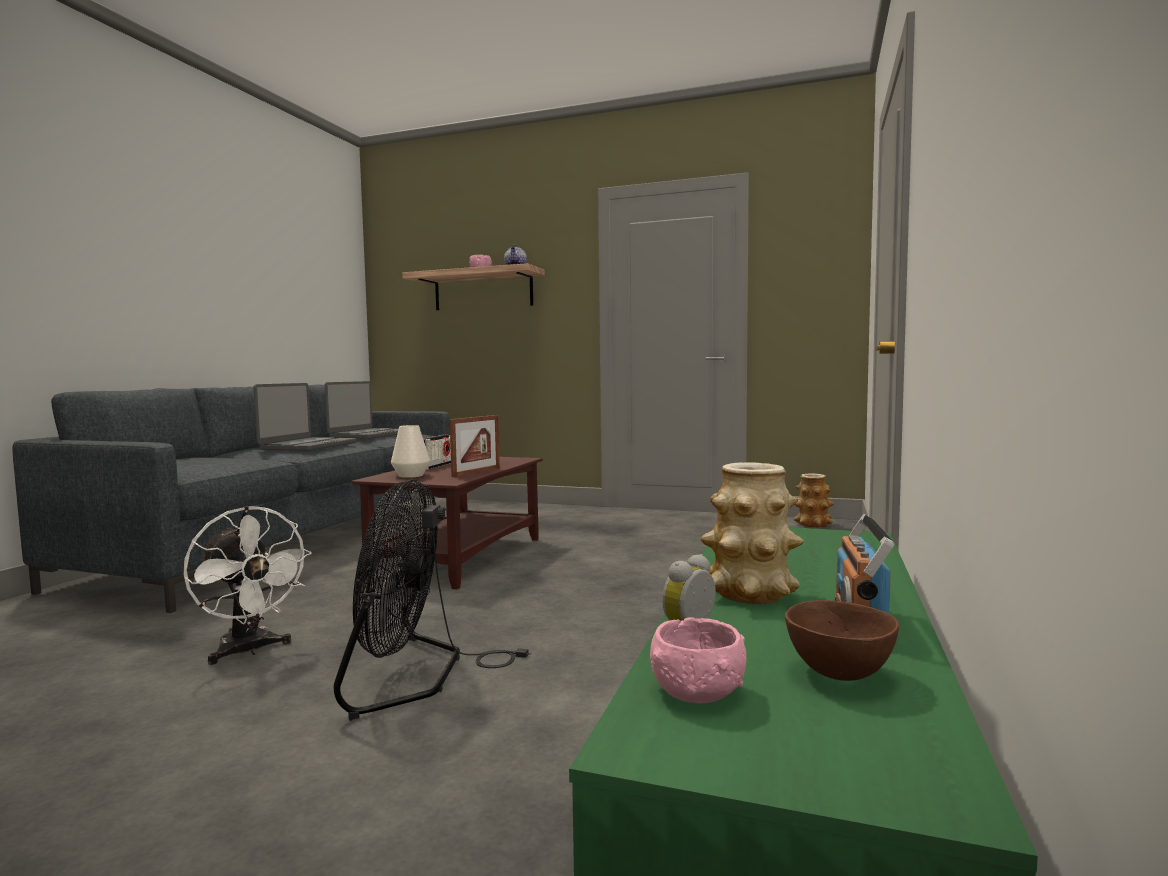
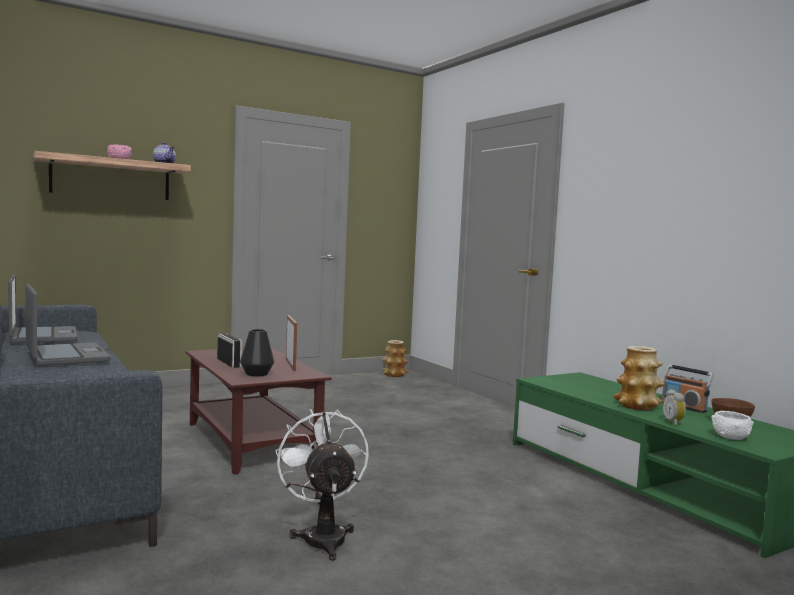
camera: 50 degrees left, 0 degrees up
white fan [183,506,312,665] -> white fan turned 105 degrees counterclockwise [275,409,369,561]
black fan [334,479,531,721] -> none
white vase [391,425,430,478] -> black vase [240,329,274,376]
pink bowl [650,617,747,703] -> white bowl [711,411,754,440]

